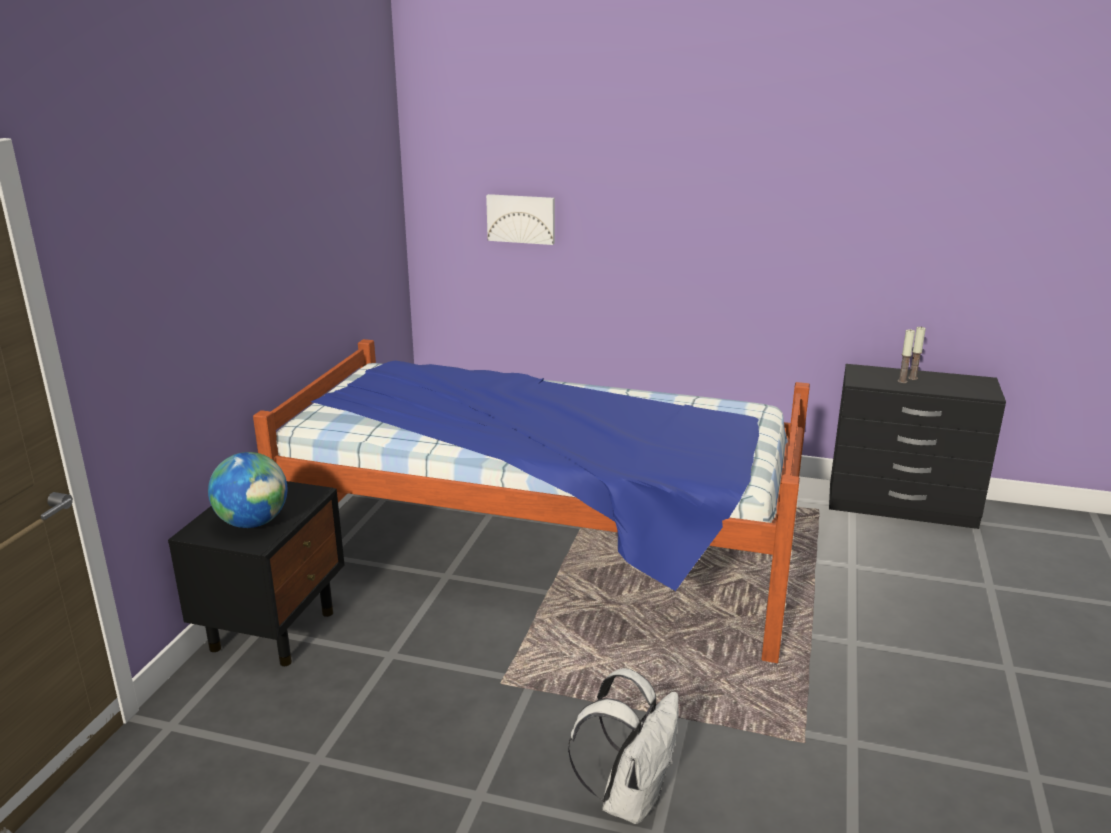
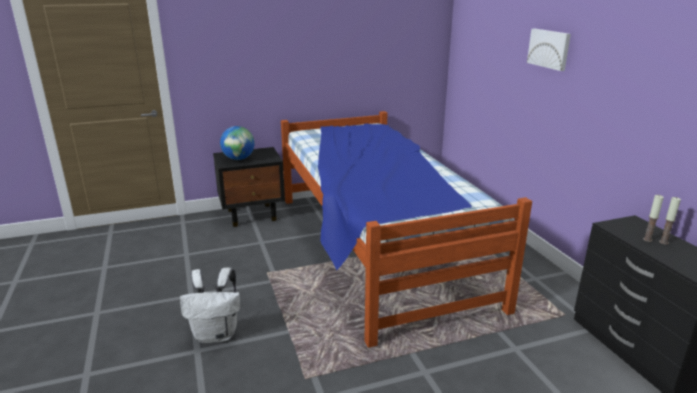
camera: 55 degrees right, 0 degrees up
picture [486,194,555,245] -> picture moved to [527,29,571,71]

